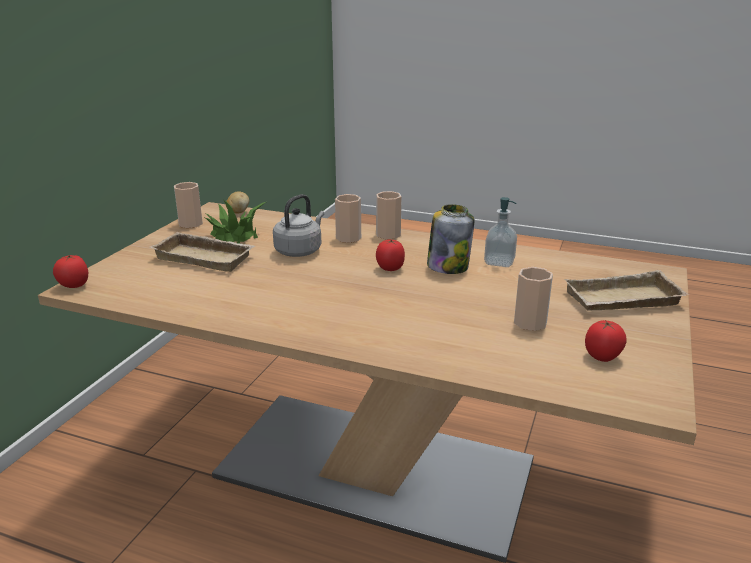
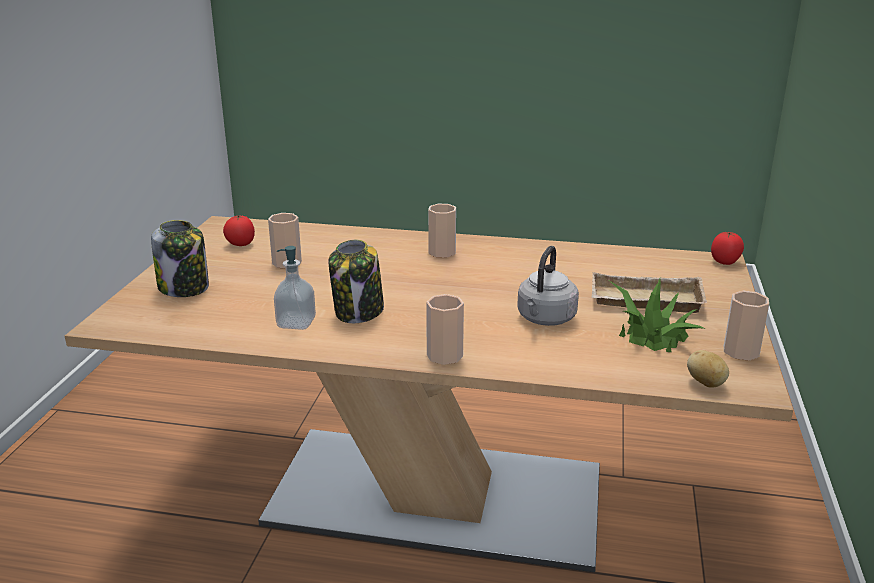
camera: 170 degrees right, 0 degrees up
cup [335,194,361,243] -> cup moved to [428,204,456,258]
tomato [376,239,405,271] -> none
beige tray [564,270,689,310] -> jar [151,220,209,297]

